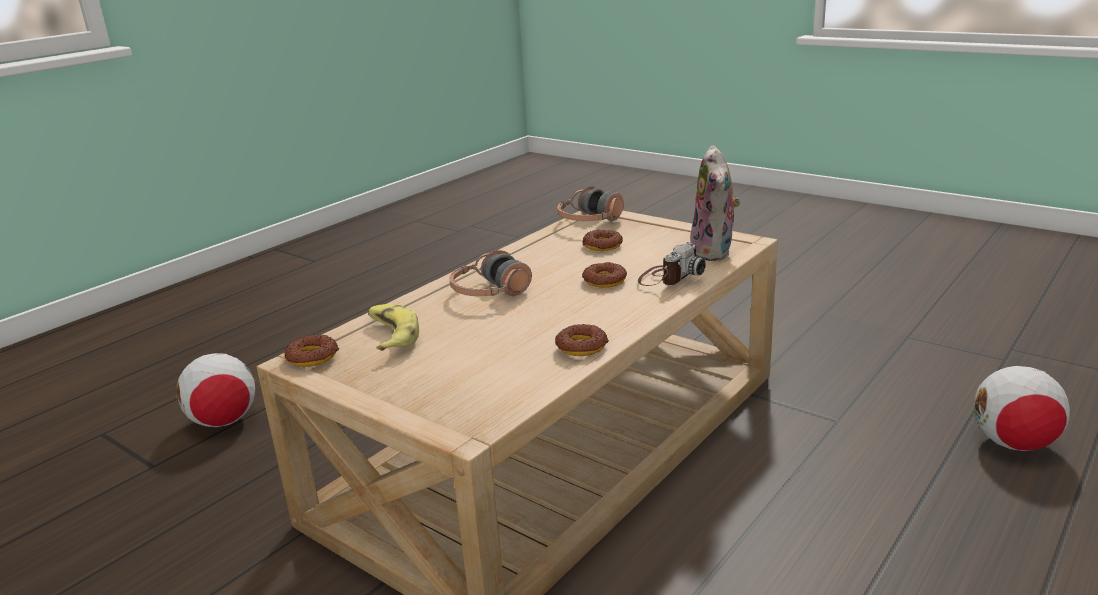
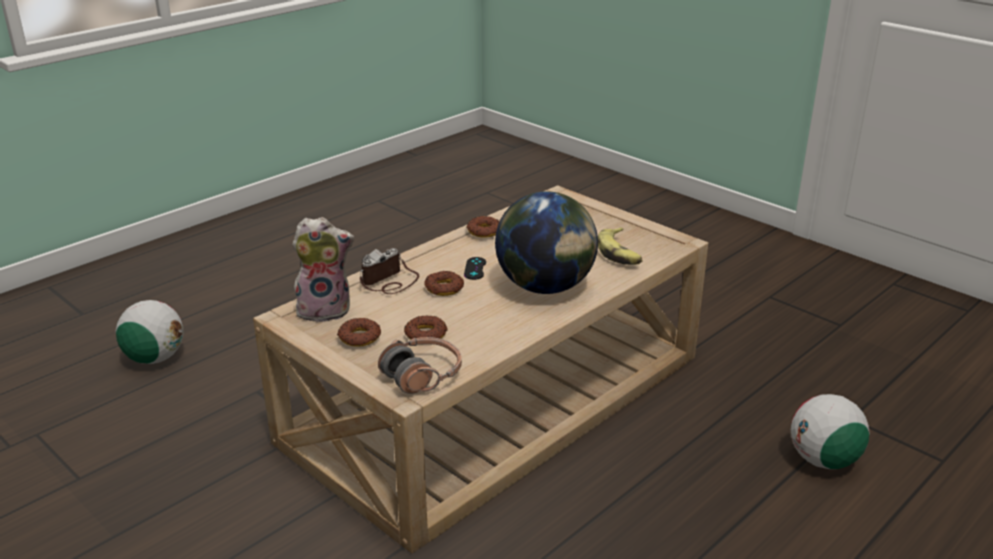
camera: 175 degrees left, 5 degrees up
donut [285,335,339,367] -> donut moved to [337,318,381,347]
headphones [449,250,532,296] -> globe [495,191,598,294]
plush toy [690,145,740,261] -> plush toy turned 75 degrees clockwise [292,217,354,323]
none -> black game controller [464,257,486,280]

